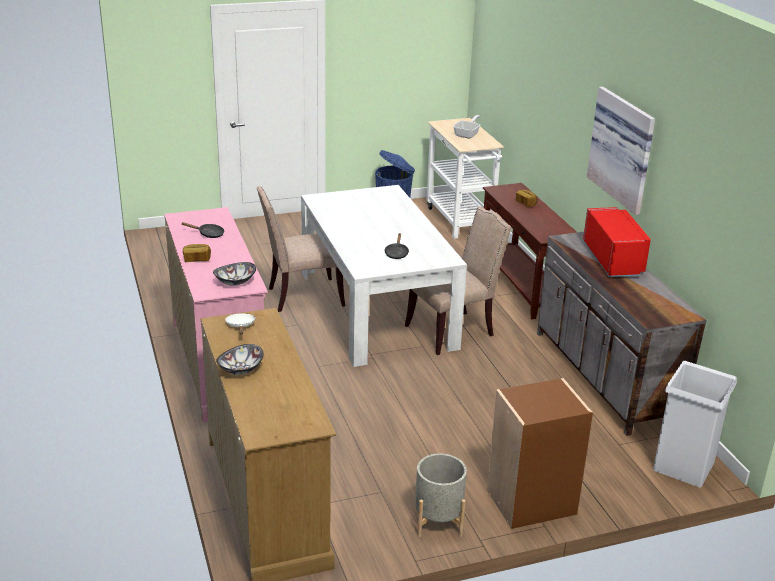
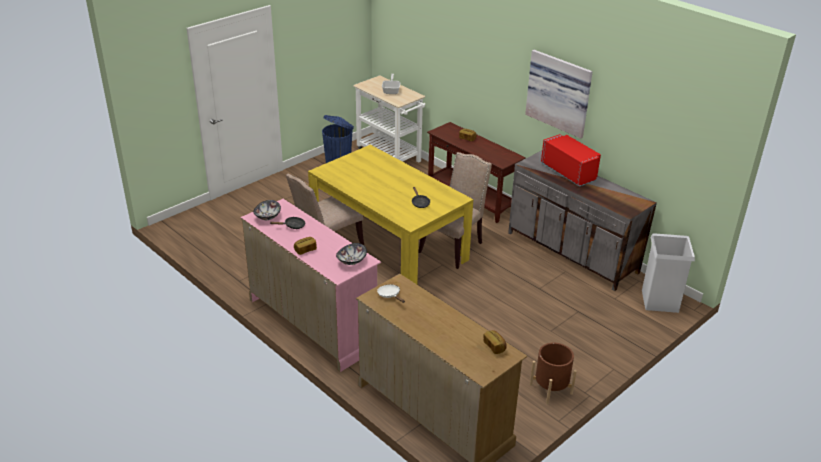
camera: 25 degrees left, 5 degrees up
bowl [216,344,264,375] -> bowl moved to [253,200,281,220]
white dining table [301,185,467,367] -> yellow dining table [308,145,473,284]
grey planter [415,453,467,537] -> brown planter [530,343,577,404]
brown bookcase [487,378,593,529] -> none
none -> bread [484,330,507,354]

